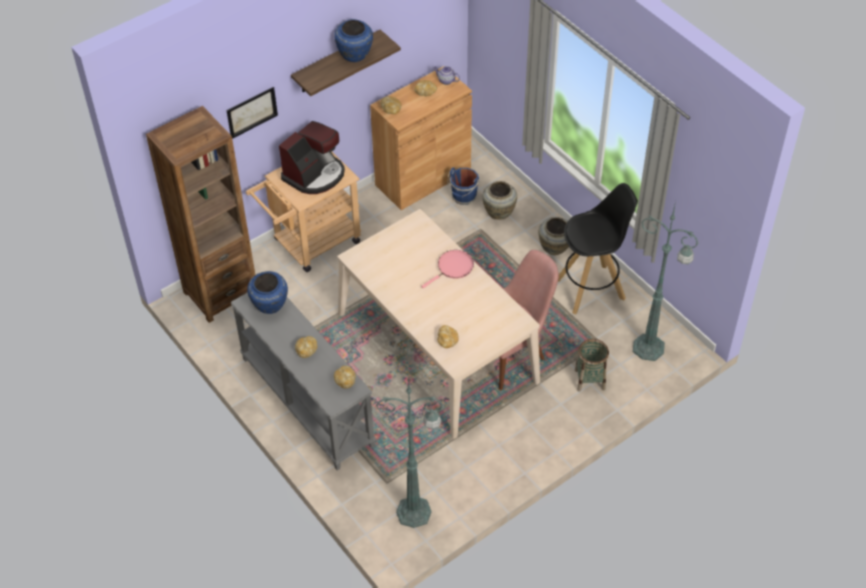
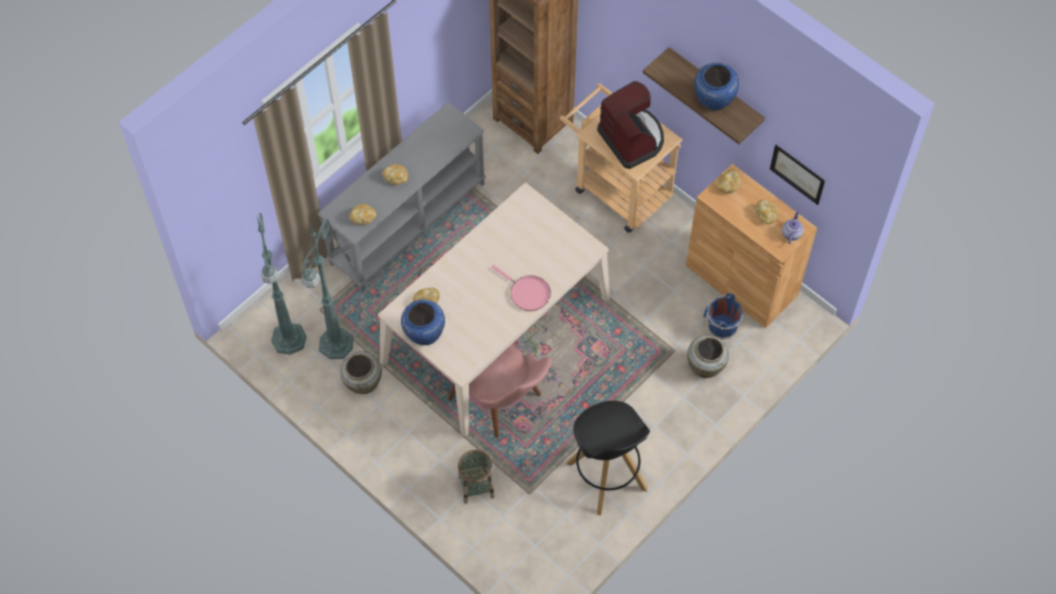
camera: 80 degrees right, 10 degrees up
picture [226,87,278,139] -> picture moved to [770,145,825,205]
blue vase [247,271,288,314] -> blue vase moved to [401,299,445,345]
coffee machine [279,121,345,194] -> coffee machine turned 150 degrees counterclockwise [597,81,664,169]
beige vase [538,217,569,255] -> beige vase moved to [340,351,382,394]
green floor lamp [633,201,698,361] -> green floor lamp moved to [301,219,354,359]

